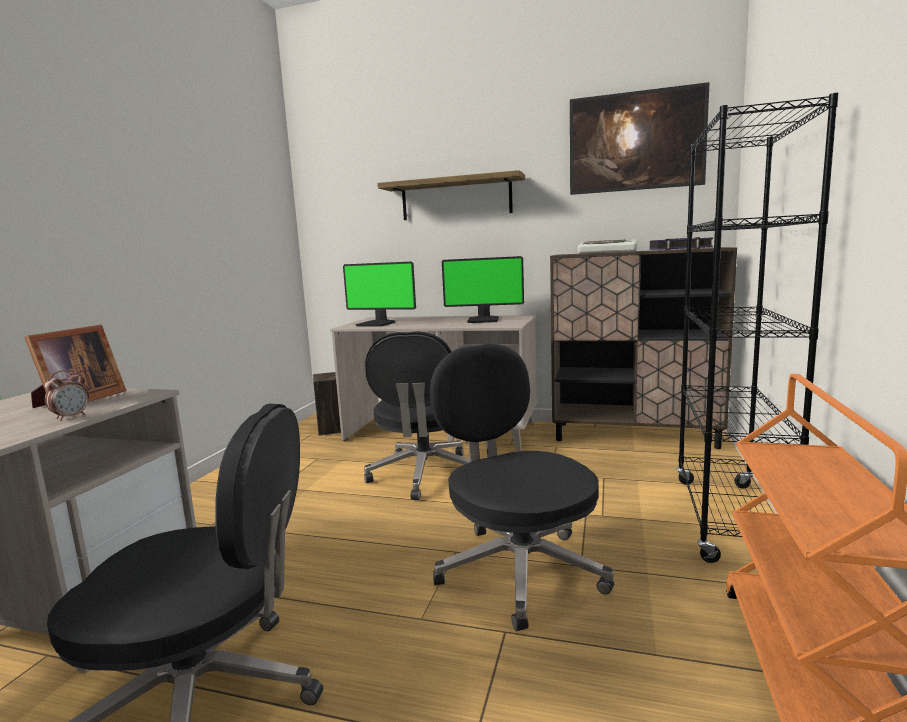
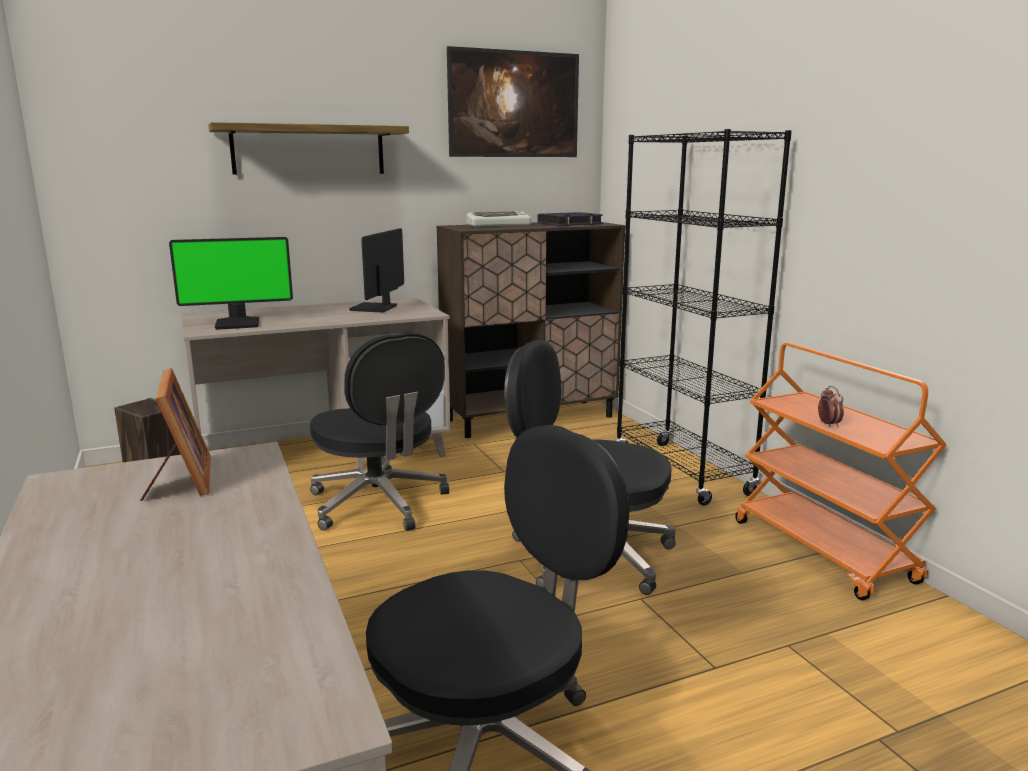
camera: 40 degrees left, 5 degrees up
alarm clock [45,370,89,421] -> alarm clock moved to [818,386,844,427]
monitor [442,256,524,323] -> monitor turned 135 degrees clockwise [349,228,404,312]

